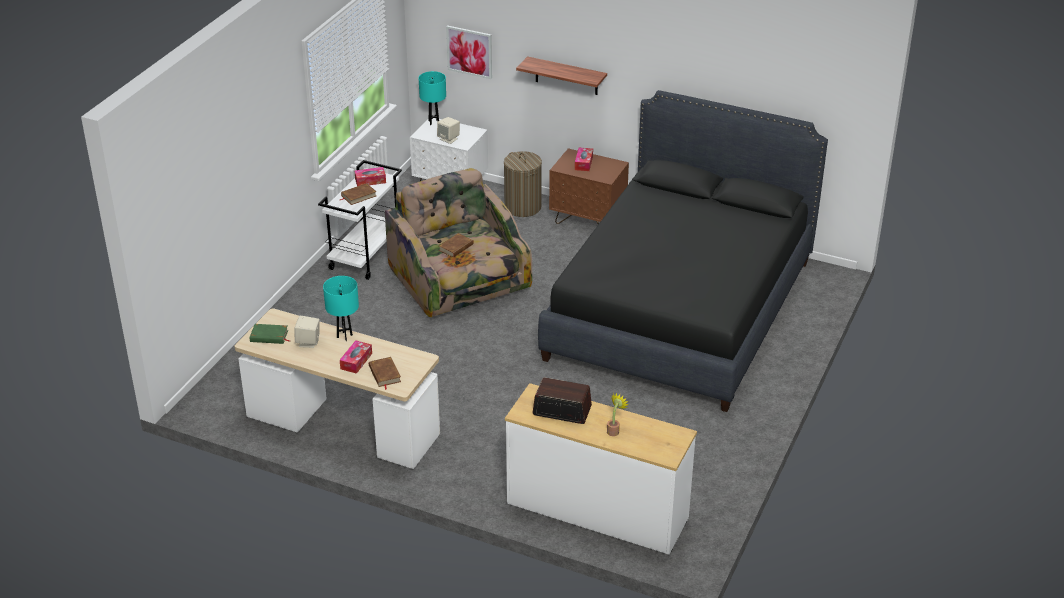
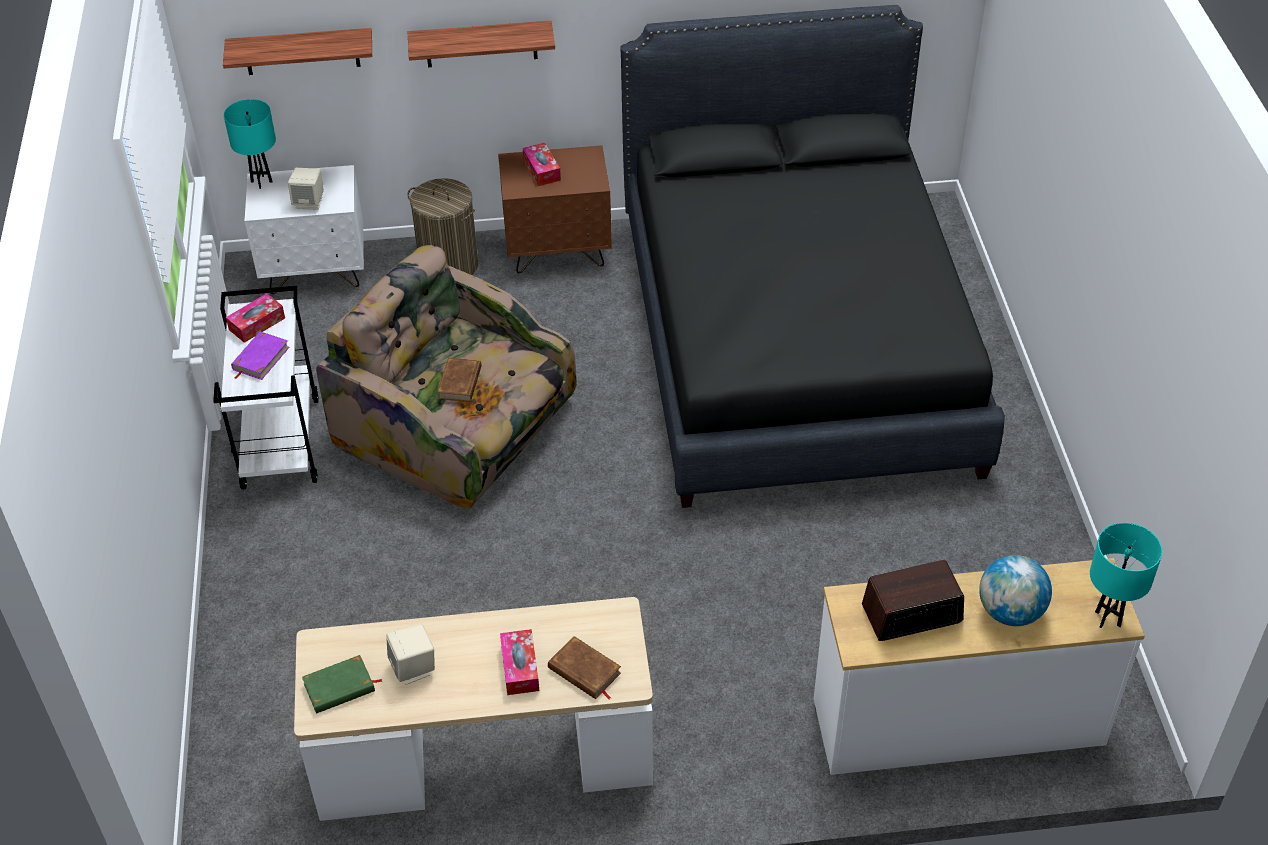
camera: 30 degrees left, 10 degrees up
turquoise table lamp [323,276,359,341] -> turquoise table lamp moved to [1090,523,1162,628]
brown book [339,183,376,205] -> purple book [231,331,290,380]
picture [446,25,492,79] -> shelf [223,28,372,75]
potted plant [607,392,629,436] -> globe [979,555,1052,626]

